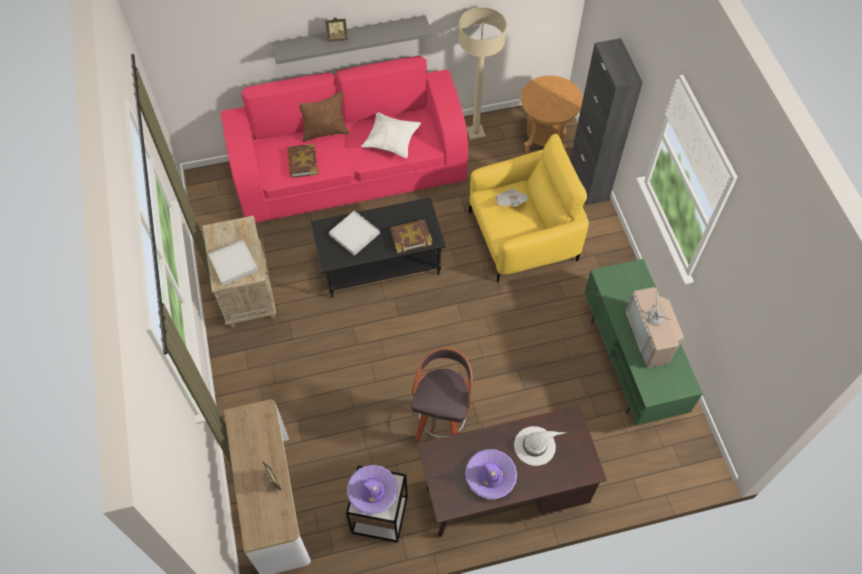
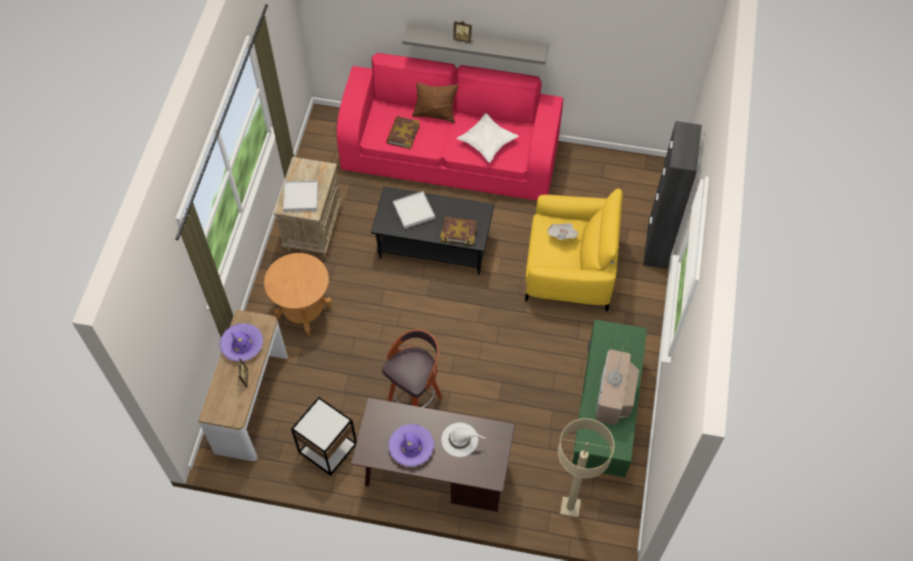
camera: 25 degrees right, 0 degrees up
purple hat [347,465,398,515] -> purple hat moved to [220,323,263,362]
beige floor lamp [459,7,506,140] -> beige floor lamp moved to [558,418,614,518]
brown side table [521,75,583,153] -> brown side table moved to [264,253,332,336]

